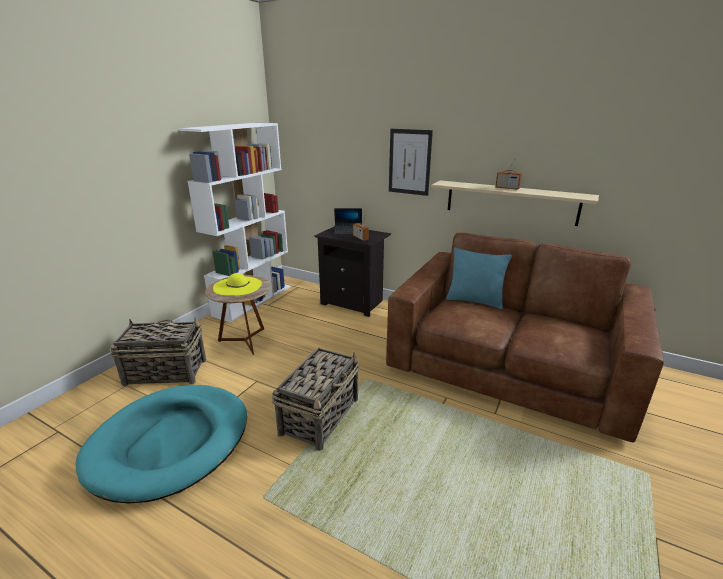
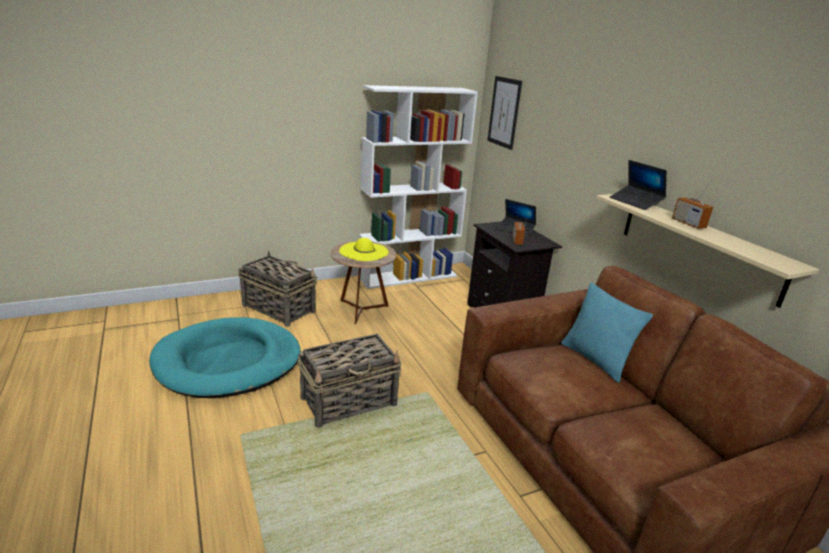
camera: 35 degrees right, 0 degrees up
picture [389,129,433,196] -> picture moved to [487,76,522,150]
none -> laptop [610,160,667,210]

